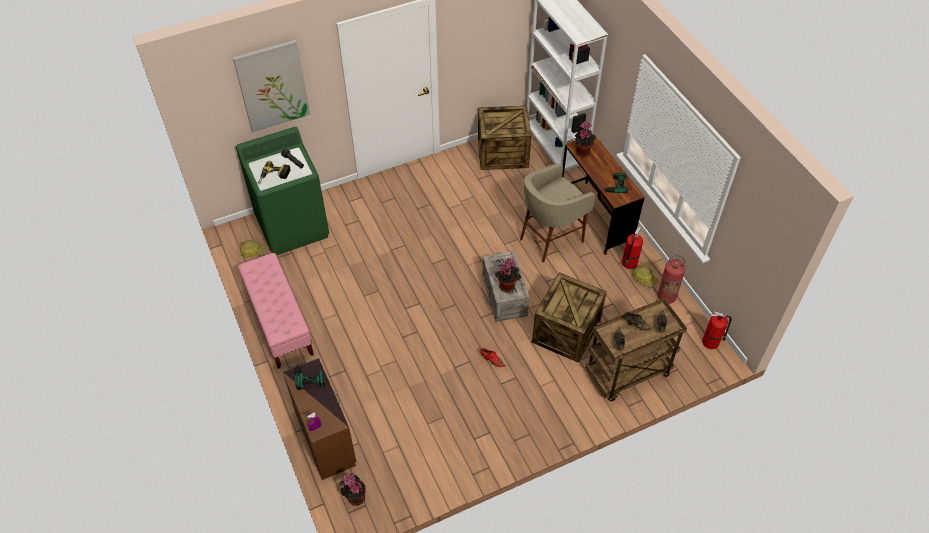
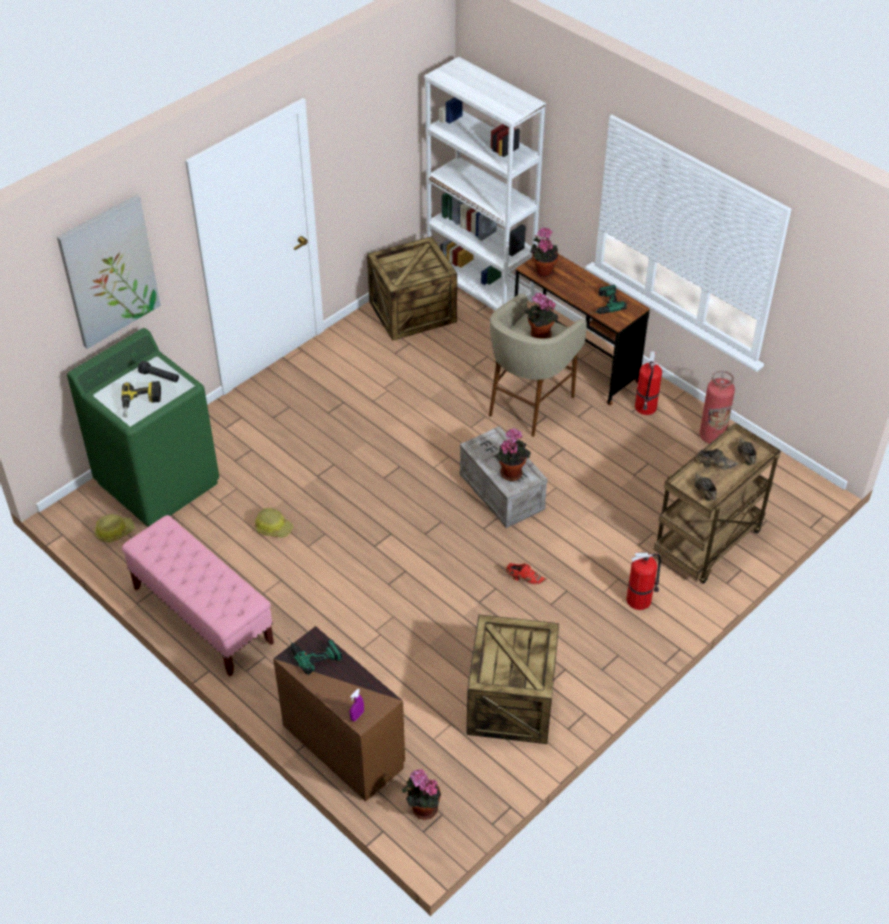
camera: 20 degrees left, 5 degrees down
crate [532,272,607,363] -> crate moved to [466,615,559,744]
hard hat [633,265,658,287] -> hard hat moved to [255,508,293,537]
fire extinguisher [702,311,732,349] -> fire extinguisher moved to [626,552,661,610]
none -> potted plant [525,293,559,339]

